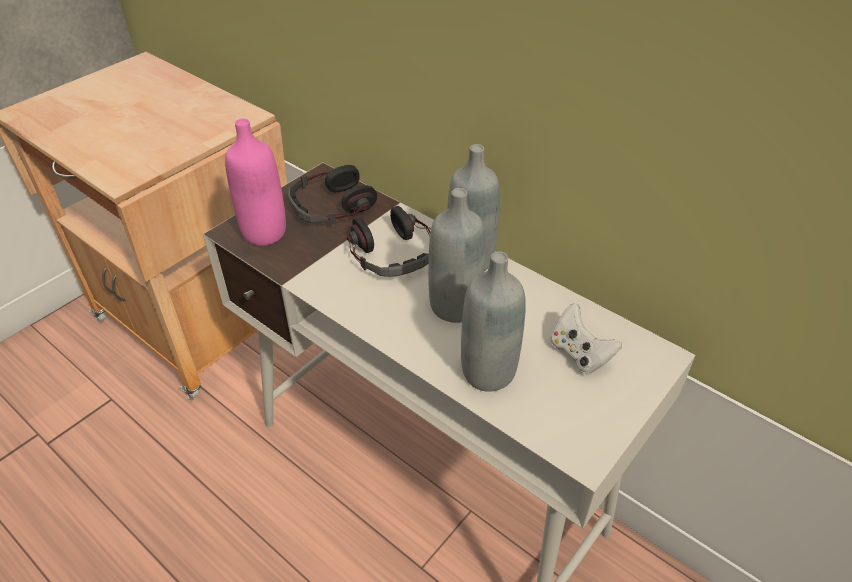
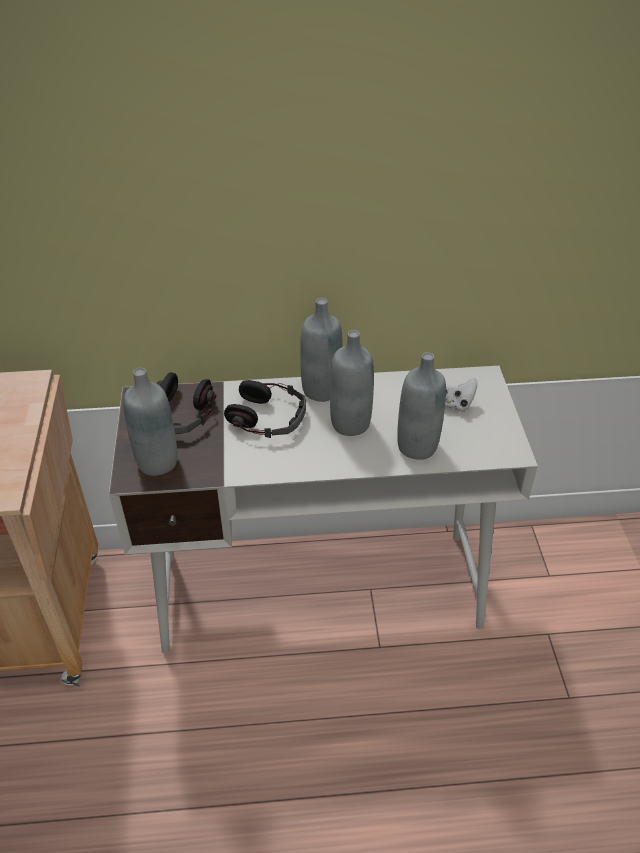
camera: 45 degrees left, 0 degrees up
pink bottle [225,119,286,246] -> grey bottle [123,368,178,476]

